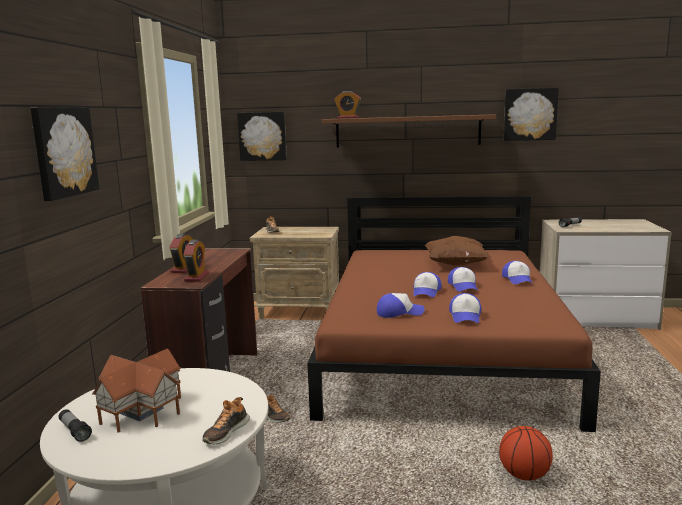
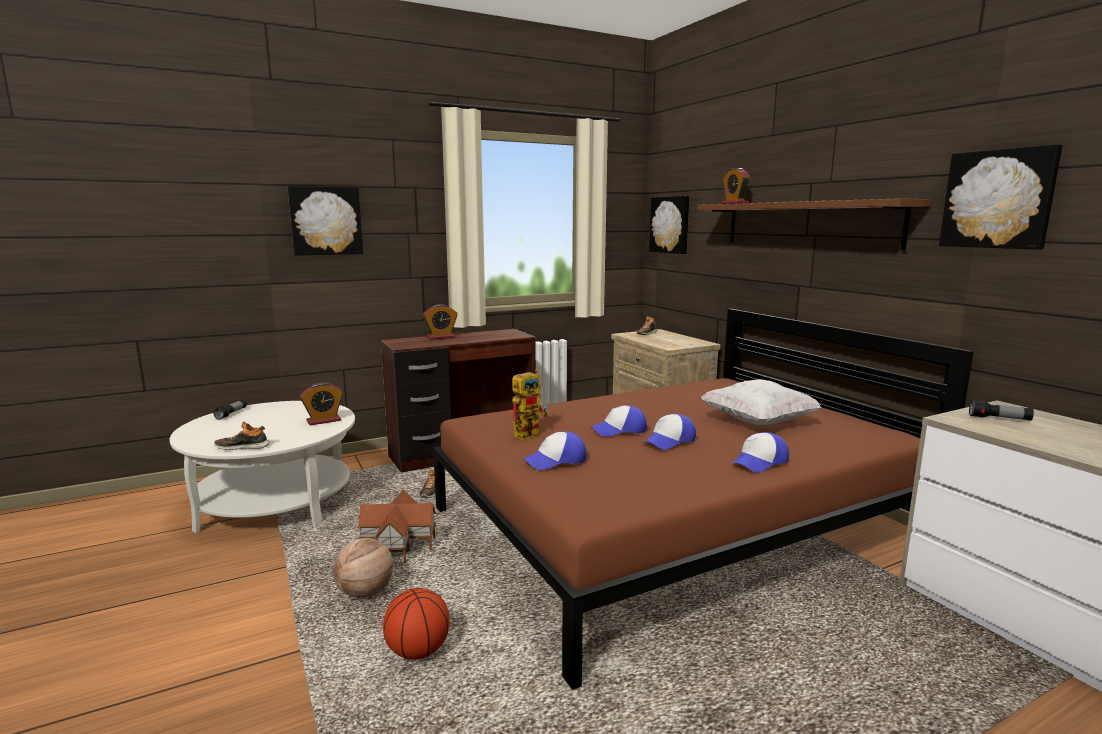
camera: 55 degrees right, 0 degrees up
toy house [92,349,181,433] -> toy house moved to [357,489,436,563]
alarm clock [183,240,209,281] -> alarm clock moved to [300,382,343,425]
cap [377,293,425,318] -> toy robot [512,369,548,441]
brown pillow [425,236,489,266] -> white pillow [701,379,821,425]
none -> basketball [333,538,393,598]

